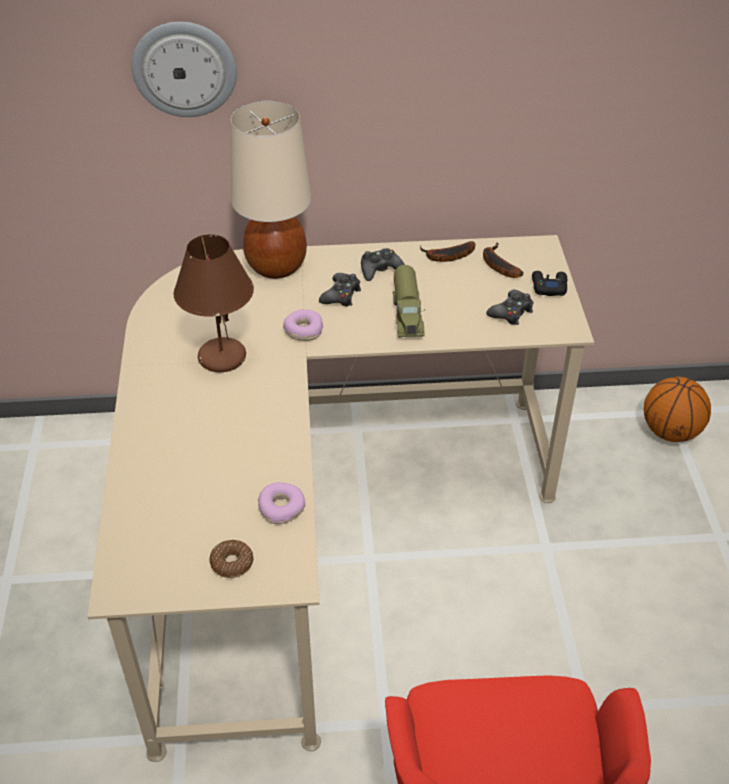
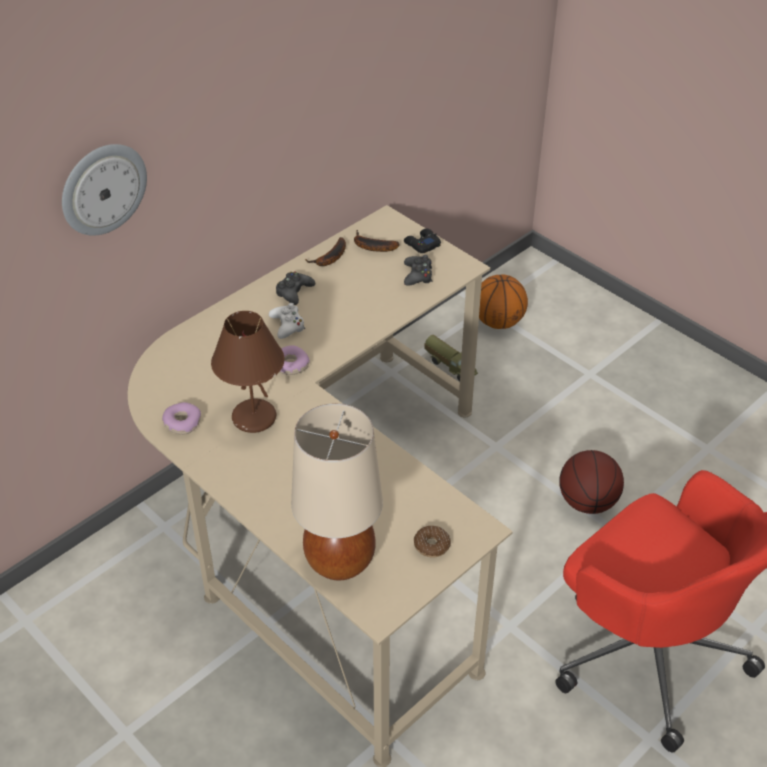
camera: 40 degrees left, 0 degrees up
beige table lamp [231,101,311,279] -> beige table lamp moved to [291,403,383,580]
donut [258,482,305,524] -> donut moved to [162,402,201,435]
black game controller [319,273,361,307] -> white game controller [269,303,305,339]
toy truck [393,265,425,338] -> toy truck moved to [424,335,478,382]
none -> basketball [560,450,624,514]

